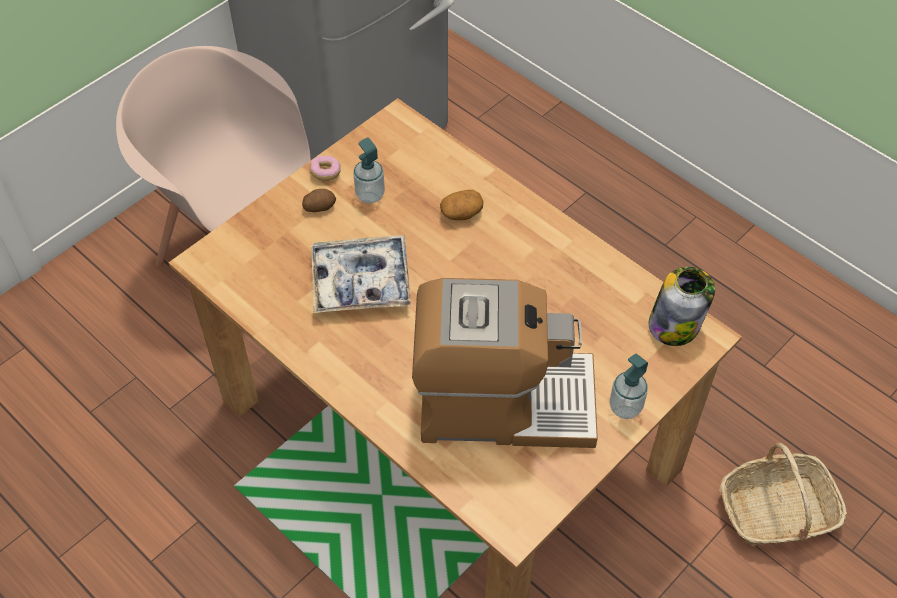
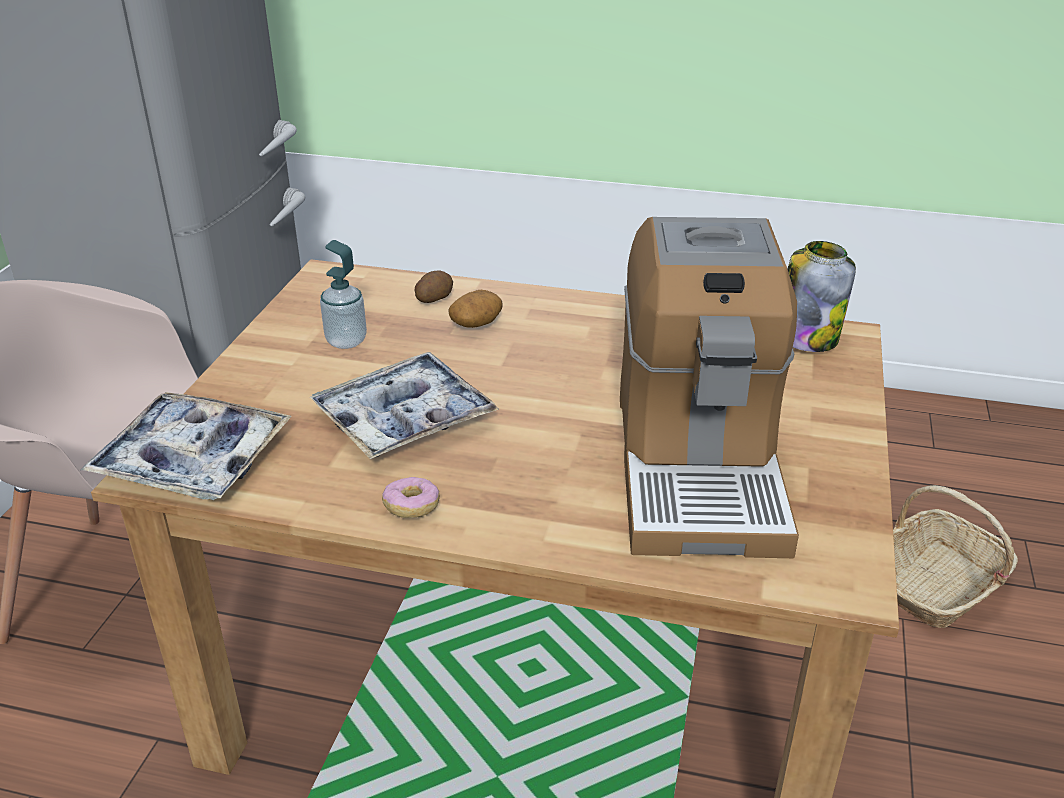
camera: 30 degrees left, 20 degrees down
potato [302,189,336,212] -> potato moved to [415,270,453,303]
donut [310,156,341,181] -> donut moved to [382,477,440,518]
coffee machine [412,278,598,448] -> coffee machine turned 120 degrees clockwise [620,217,799,558]
soap dispenser [609,354,648,419] -> none
none -> tray [81,392,292,500]

